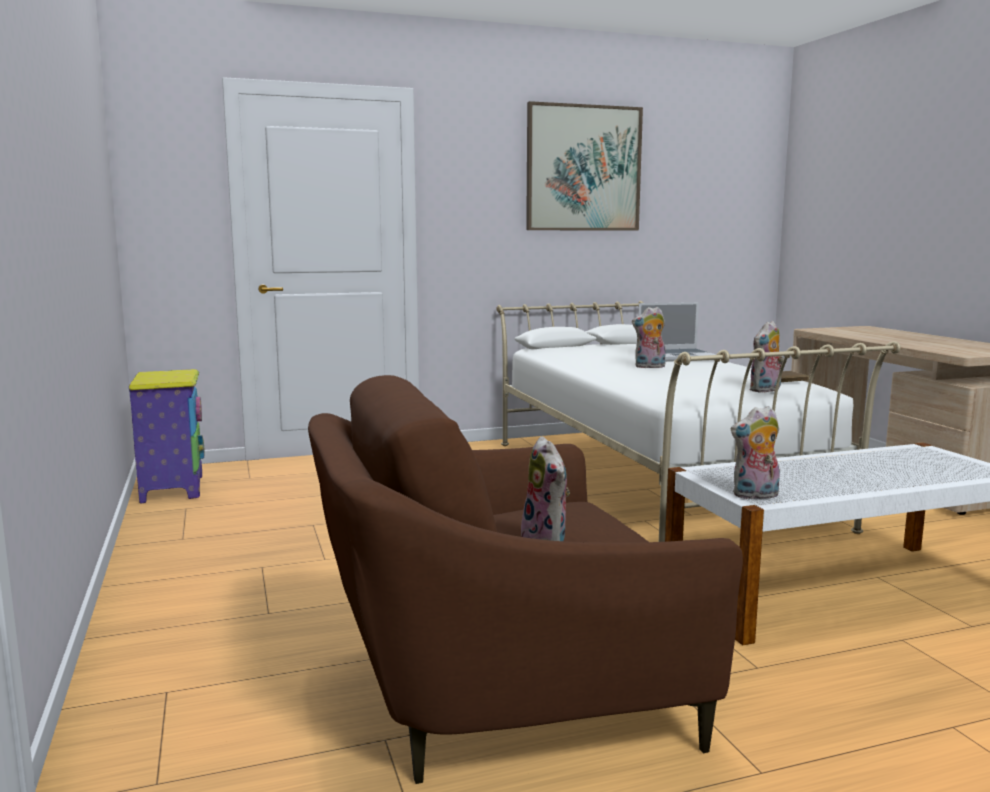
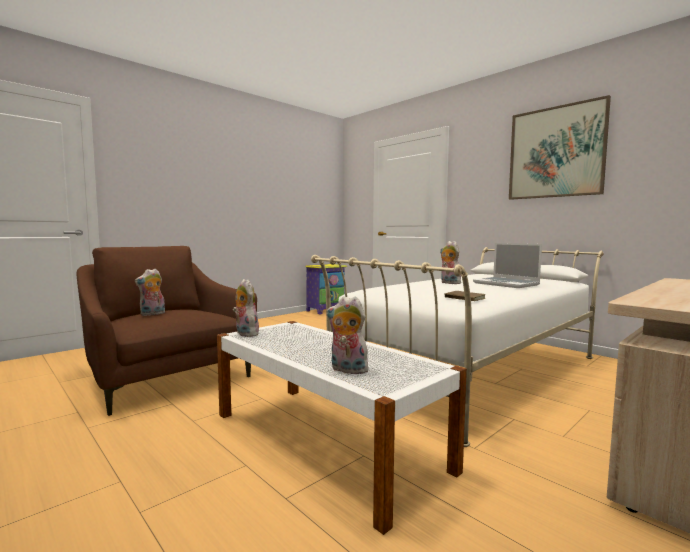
camera: 65 degrees right, 5 degrees down
plush toy [749,321,784,393] -> plush toy moved to [326,296,369,374]

